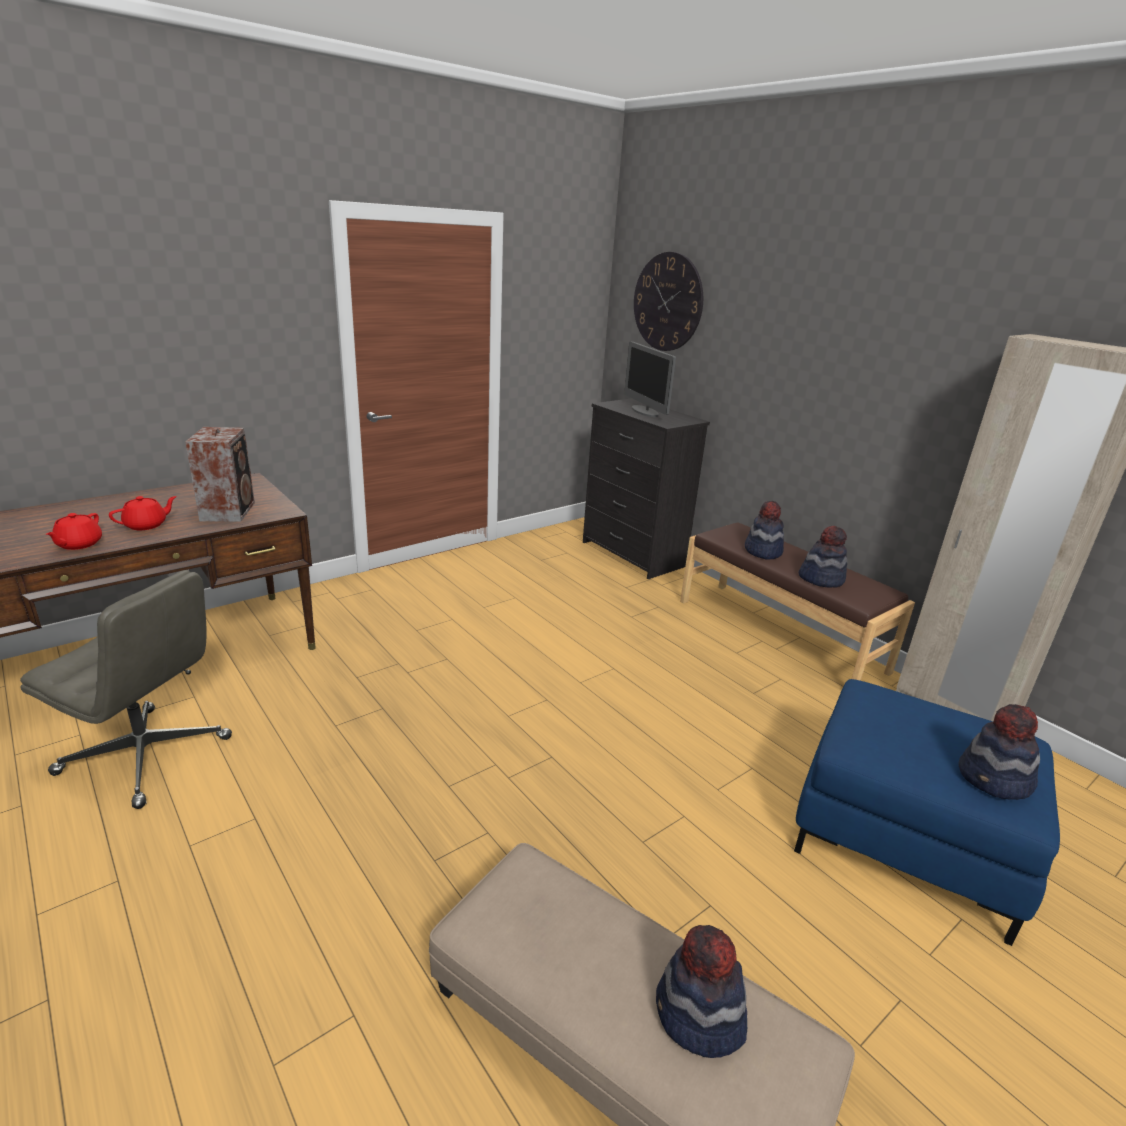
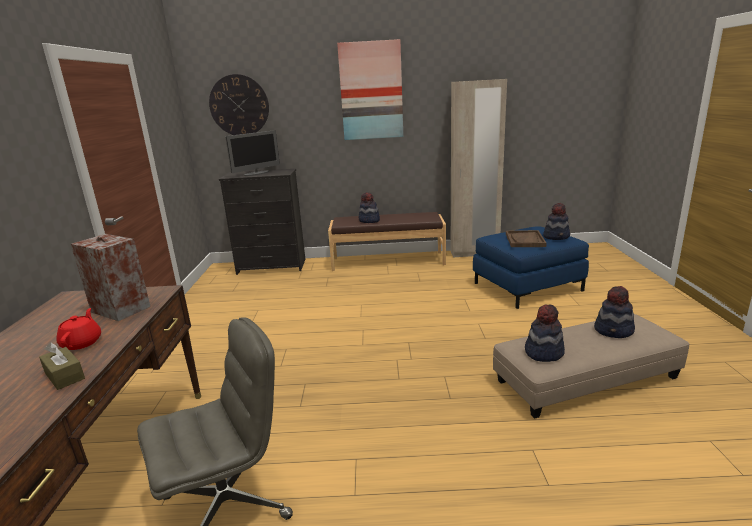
camera: 50 degrees left, 5 degrees down
red teapot [46,513,102,550] -> brown tissue box [39,343,85,390]
monitor [624,341,676,417] -> monitor turned 60 degrees counterclockwise [225,130,280,176]
hat [799,526,847,588] -> hat moved to [525,304,565,362]
none -> picture [337,39,403,140]
none -> brown tray [506,230,547,247]

